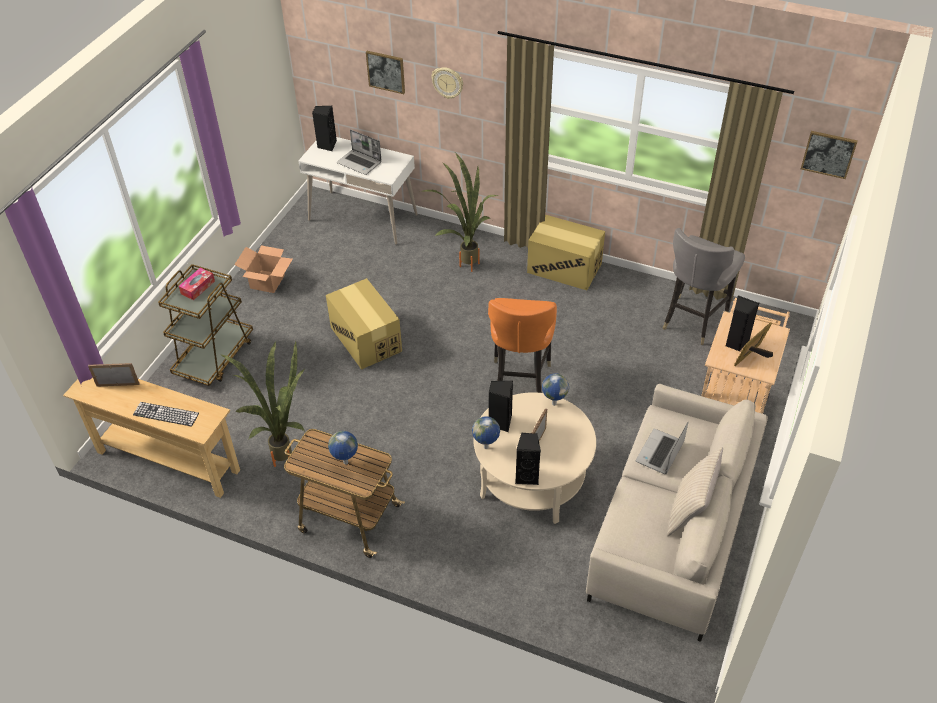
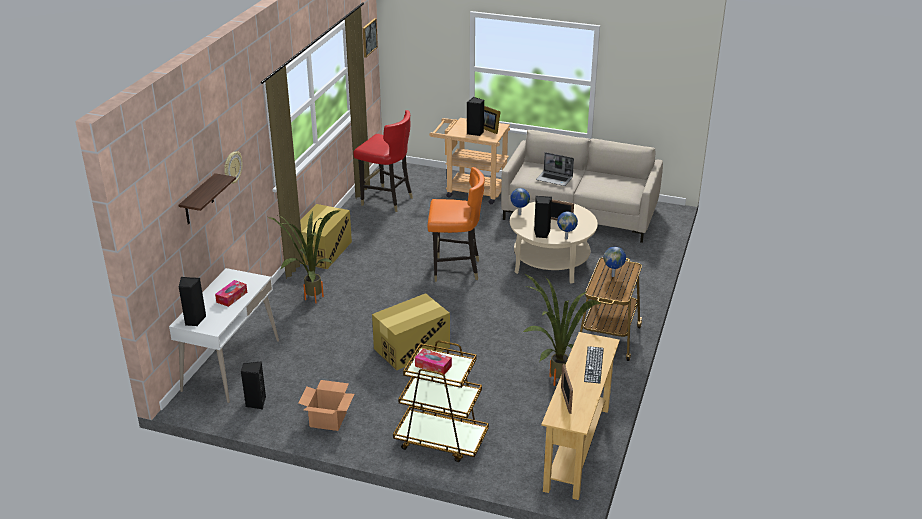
camera: 95 degrees left, 15 degrees down
laptop [337,129,382,175] -> tissue box [215,280,247,307]
picture [366,51,405,94] -> shelf [179,173,236,225]
black speaker [515,433,541,485] -> black speaker moved to [241,361,266,409]
grey chair [662,228,745,345] -> red chair [353,110,413,212]
beige pillow [667,447,723,536] -> none

